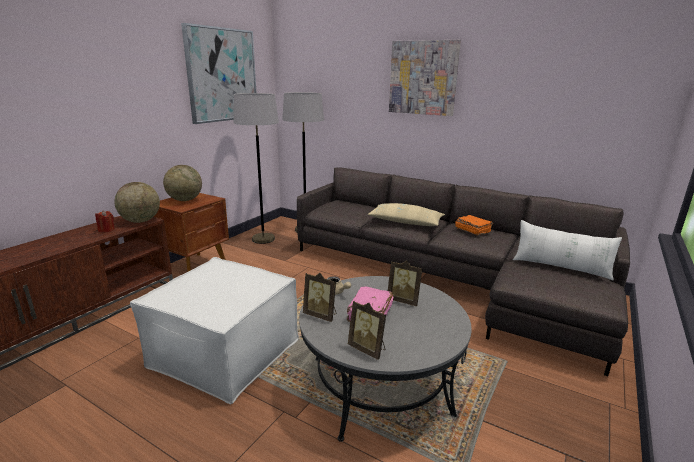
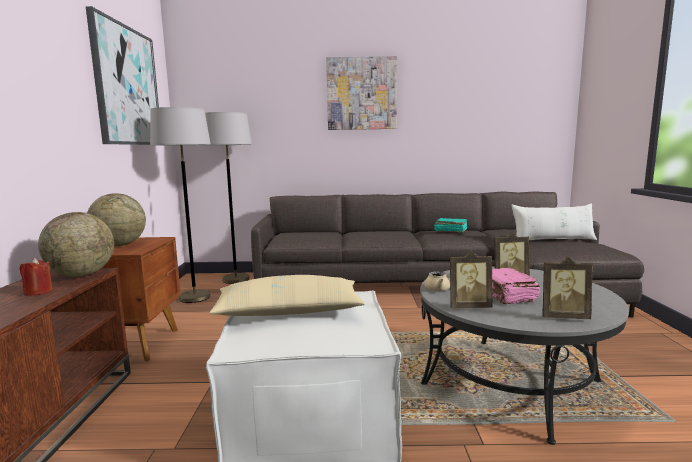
camera: 30 degrees left, 10 degrees down
beige pillow [368,203,445,226] -> beige pillow moved to [209,275,365,316]
orange book [455,215,493,235] -> turquoise book [434,218,468,232]

